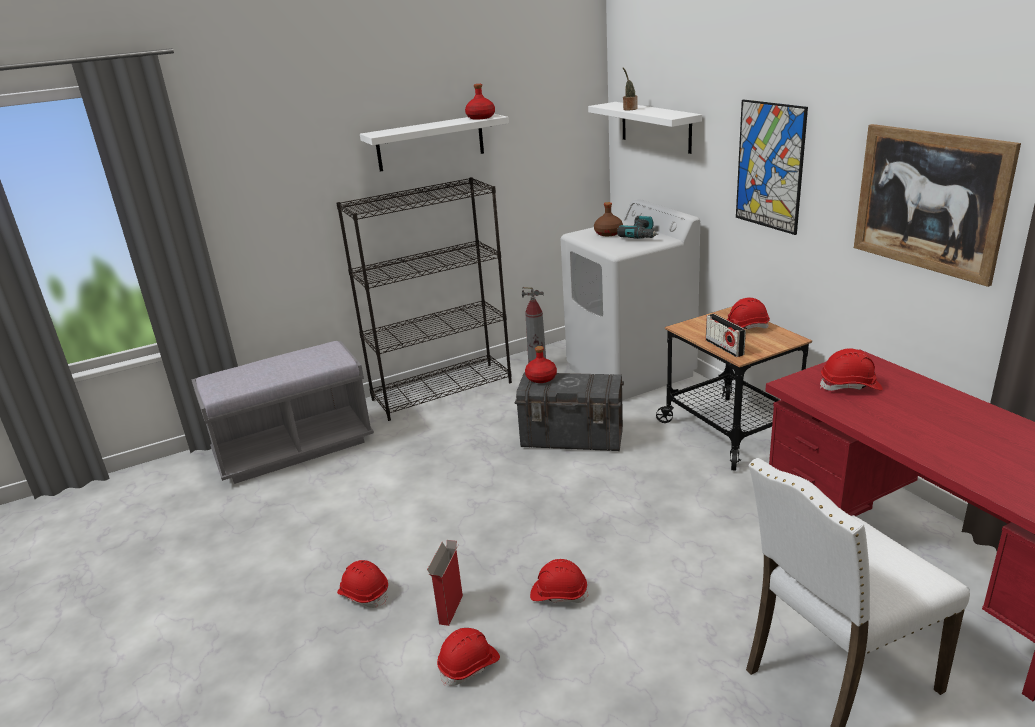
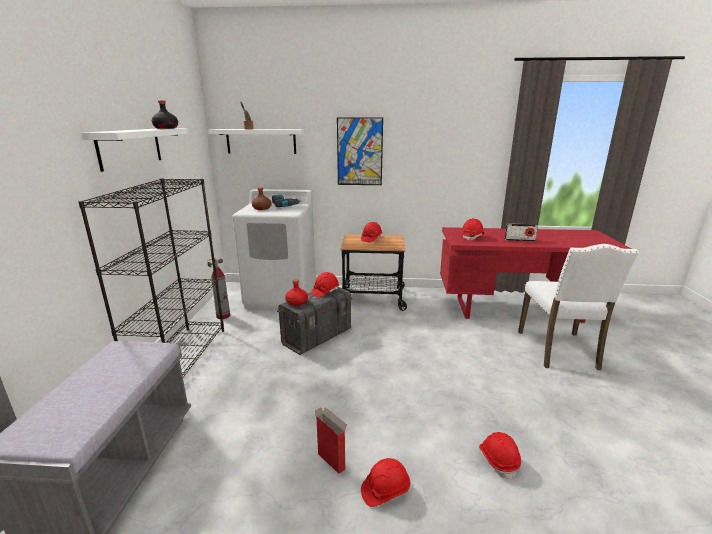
camera: 60 degrees left, 5 degrees down
cardboard box [427,540,463,626] -> cardboard box moved to [314,407,347,474]
red bottle [465,84,495,120] -> black bottle [152,100,178,129]
red hard hat [530,559,589,603] -> red hard hat moved to [311,272,339,297]
radio [706,314,746,357] -> radio moved to [505,223,538,242]
picture [854,124,1021,287] -> none

